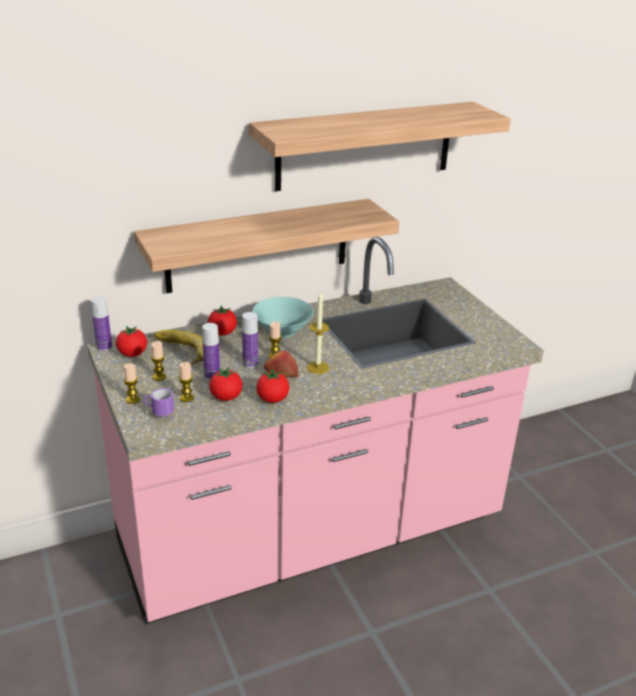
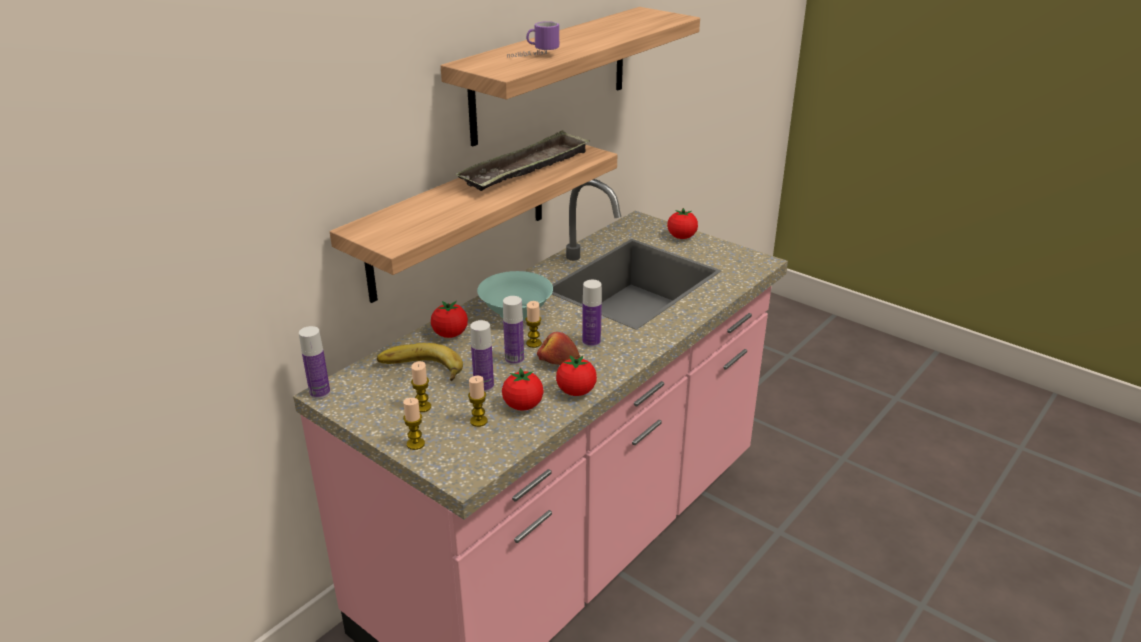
camera: 25 degrees left, 0 degrees up
tomato [116,326,147,357] -> tomato moved to [667,208,698,239]
mug [127,388,174,416] -> mug moved to [507,21,559,58]
candle [306,292,329,374] -> bottle [582,280,602,347]
none -> tray [455,131,590,191]

